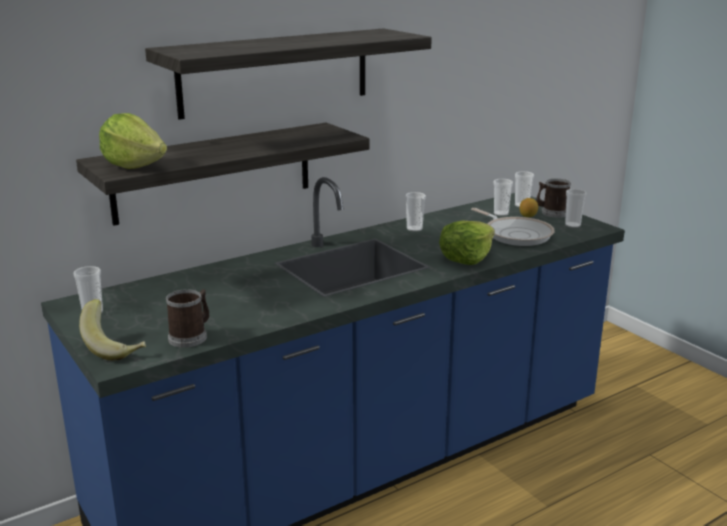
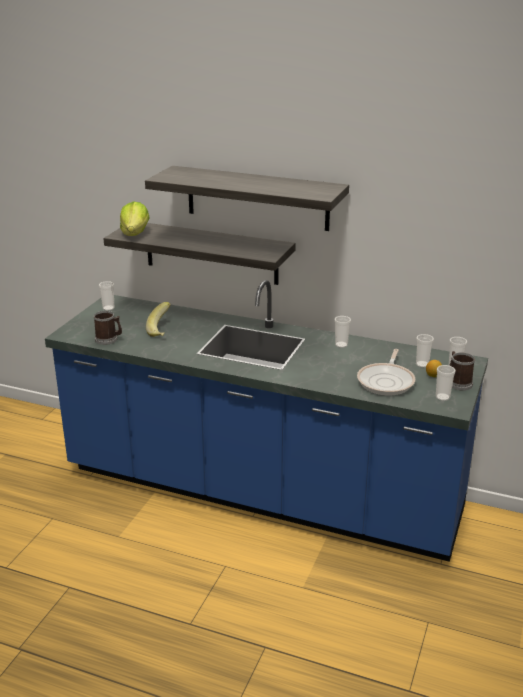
camera: 55 degrees right, 5 degrees up
banana [79,299,146,360] -> banana moved to [146,302,171,337]
lettuce [439,220,495,265] -> none

